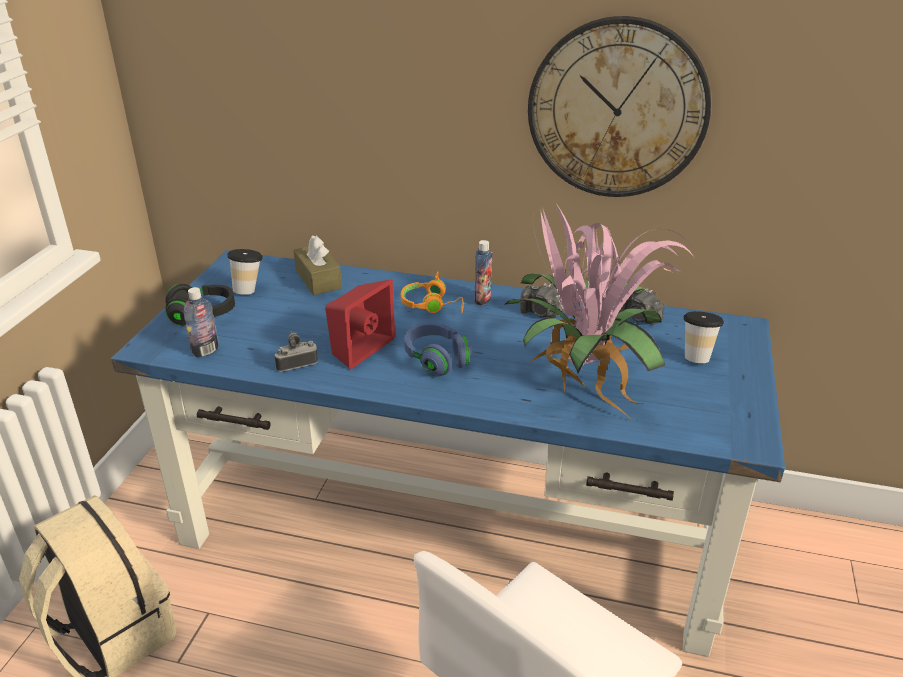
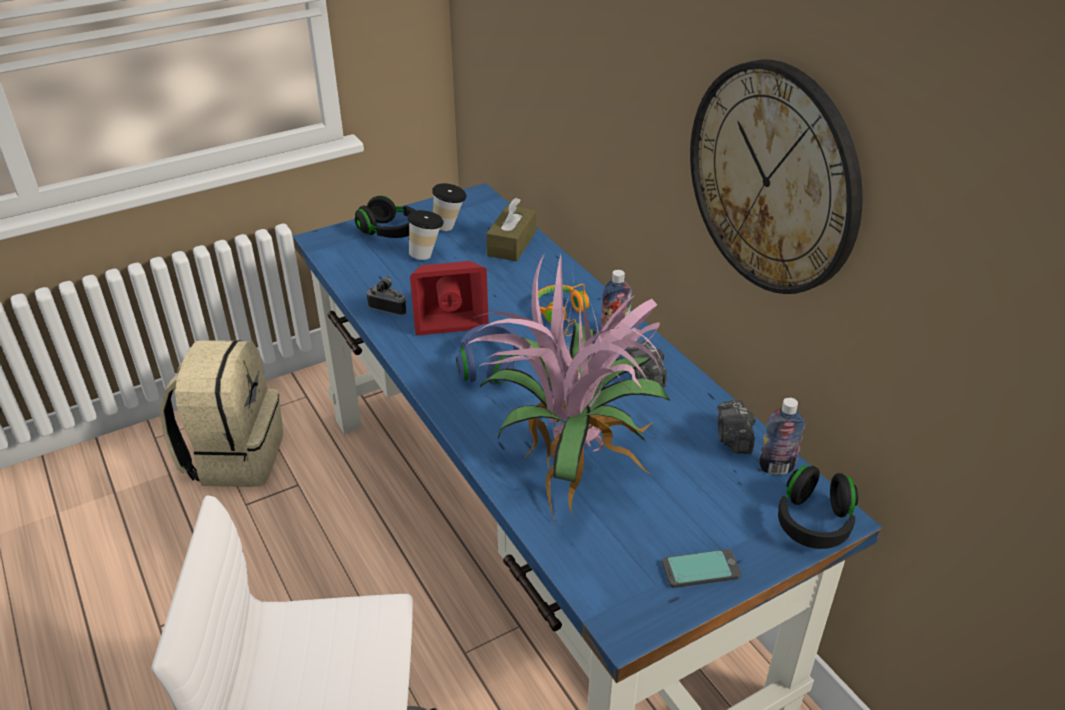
camera: 45 degrees right, 5 degrees up
bottle [184,287,219,357] -> bottle moved to [759,398,805,475]
cup [683,311,724,363] -> cup moved to [408,210,444,260]
none -> phone [662,549,742,588]
none -> black headphones [778,465,858,549]

